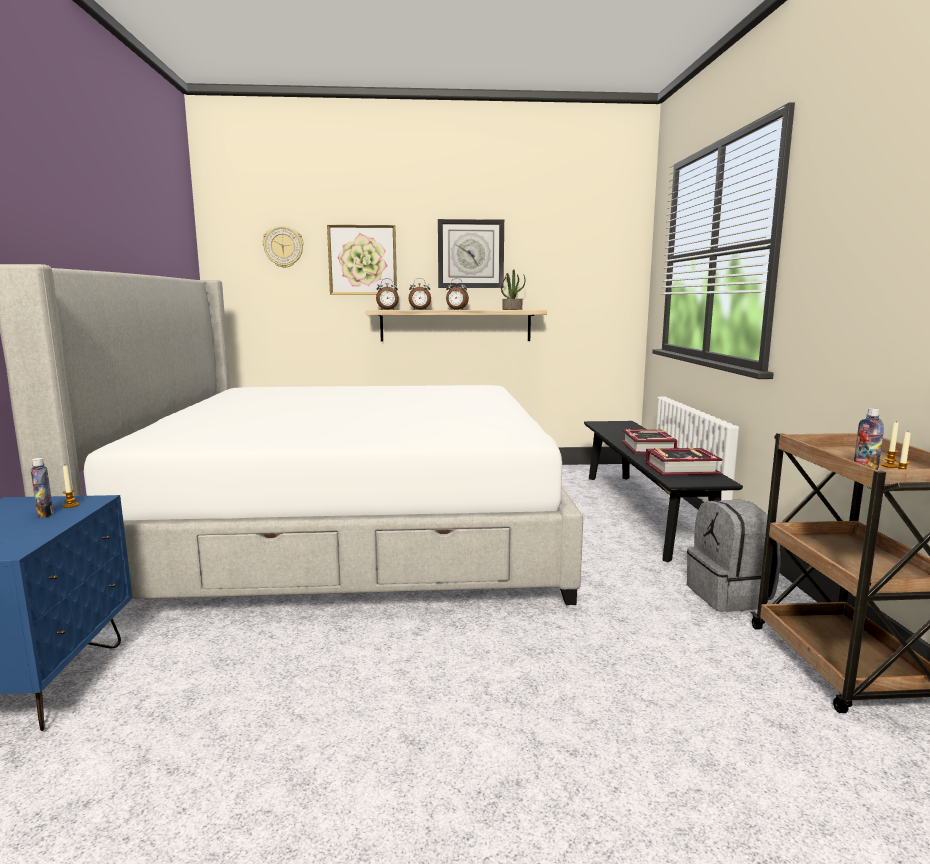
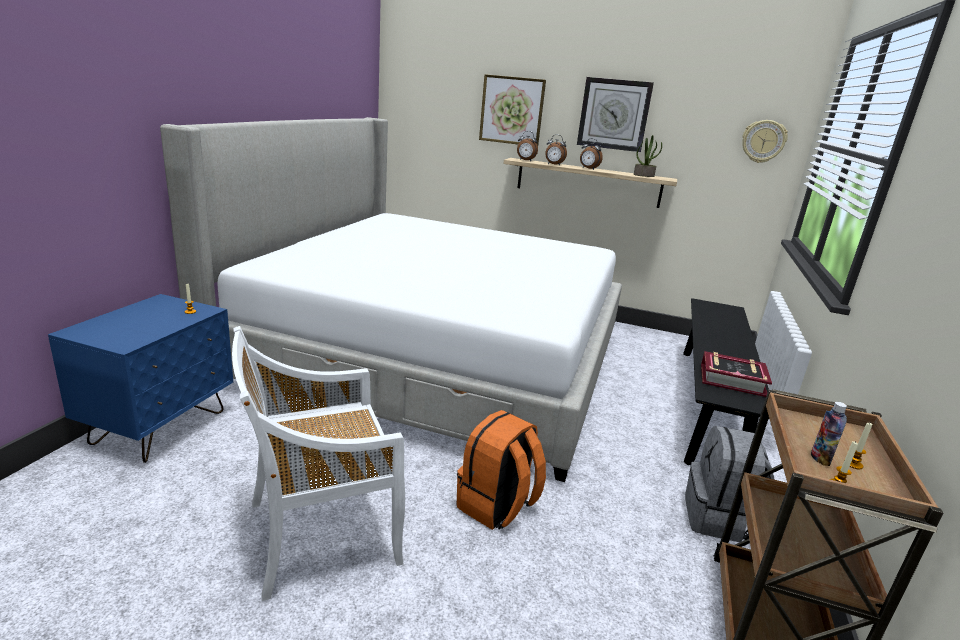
camera: 20 degrees right, 10 degrees up
bottle [31,458,54,518] -> none
wall clock [263,226,304,268] -> wall clock moved to [742,120,788,163]
book [622,429,678,454] -> none
none -> white chair [232,326,405,601]
none -> orange backpack [457,410,546,530]

